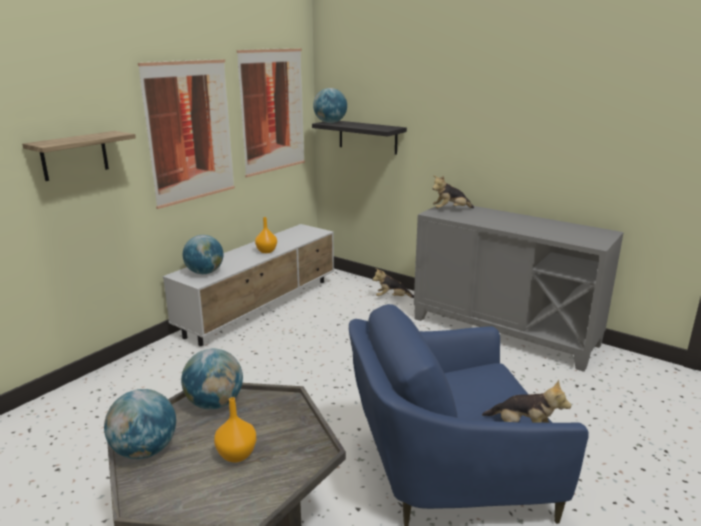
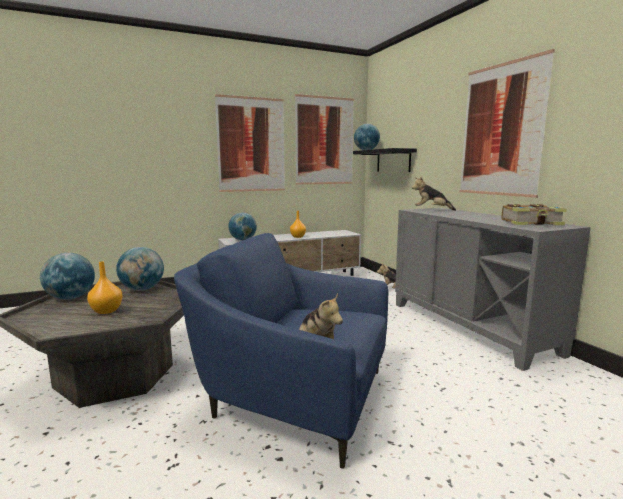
camera: 30 degrees right, 10 degrees down
shelf [22,131,136,181] -> none
none -> picture [459,49,555,198]
none -> book [502,204,567,225]

